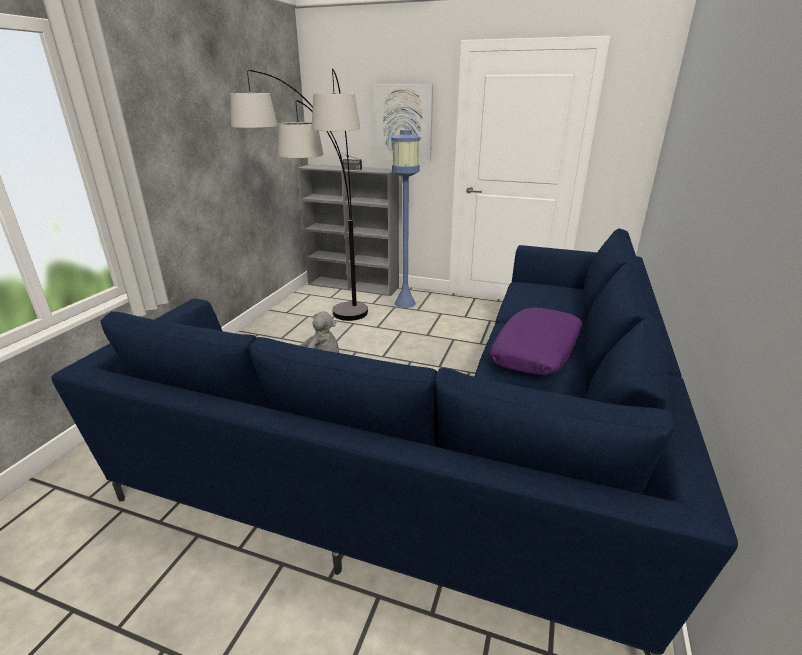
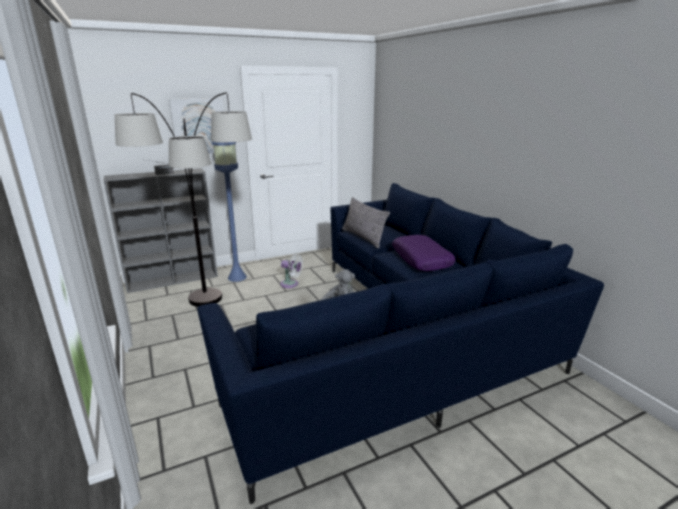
camera: 45 degrees left, 5 degrees down
none -> white fan [280,254,303,288]
none -> grey pillow [342,197,390,248]

